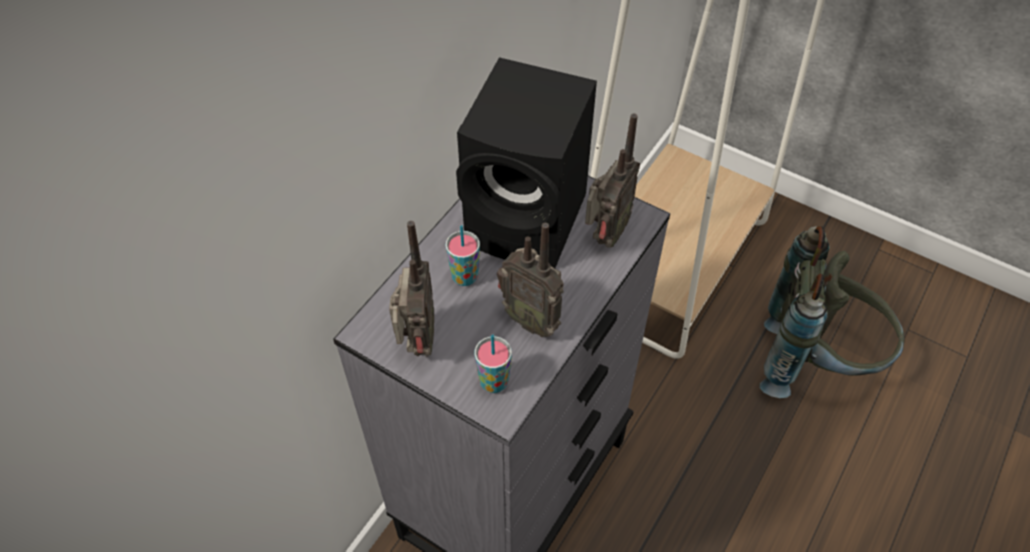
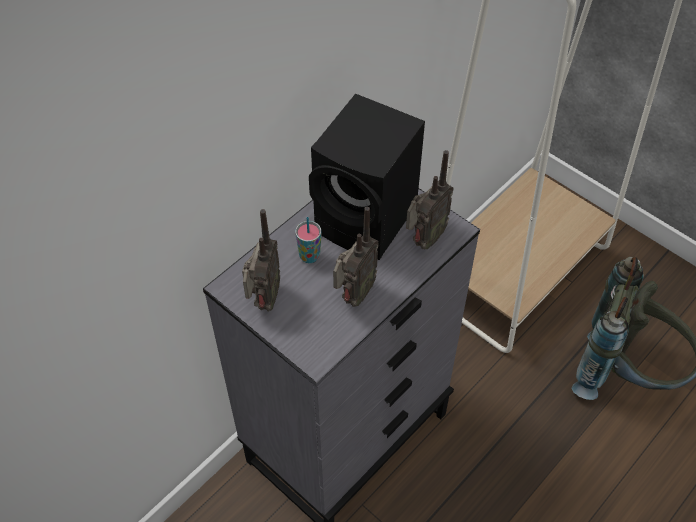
camera: 10 degrees right, 0 degrees up
cup [475,334,512,393] -> none
radio [497,223,564,337] -> radio turned 105 degrees counterclockwise [333,207,379,307]

